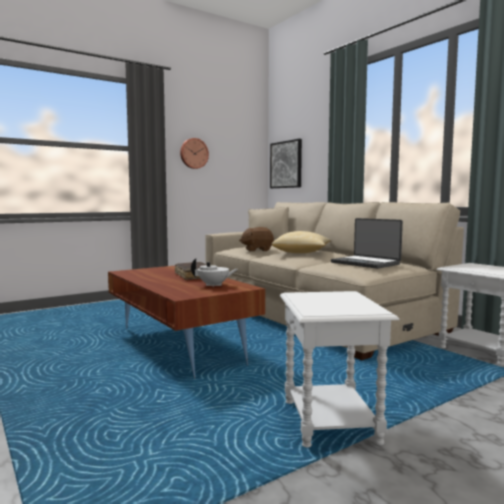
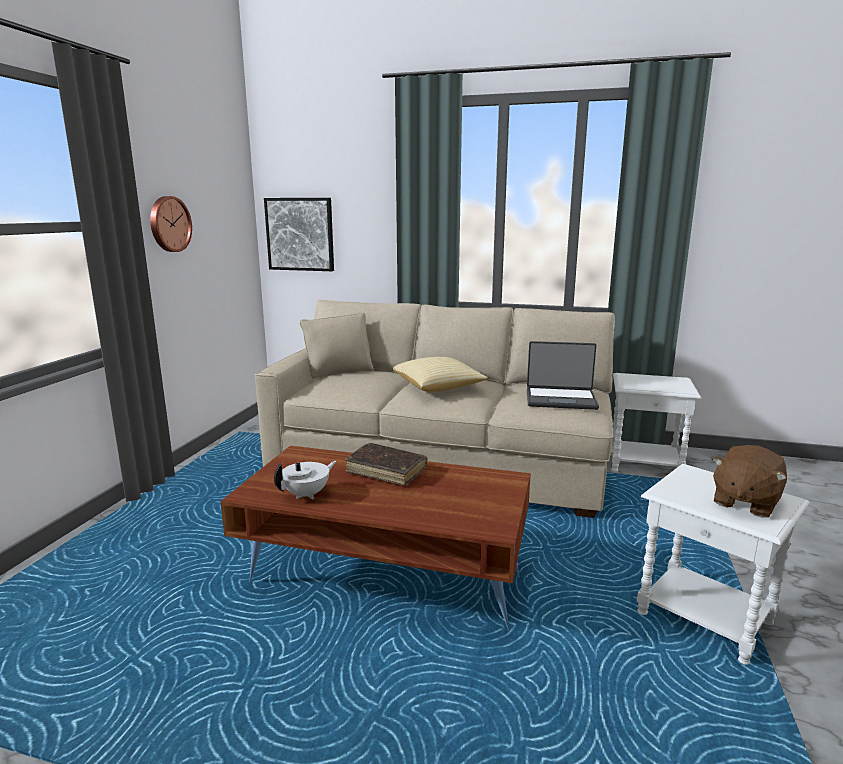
camera: 40 degrees left, 10 degrees up
white teapot [191,259,238,287] -> white teapot moved to [274,461,336,499]
brown plush toy [239,227,274,252] -> brown plush toy moved to [712,445,787,518]

